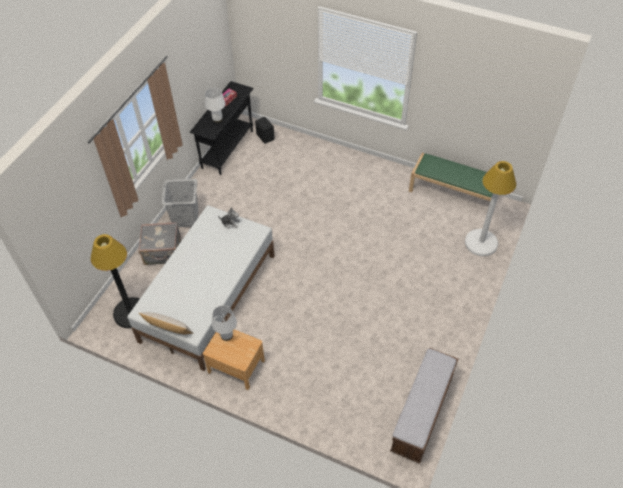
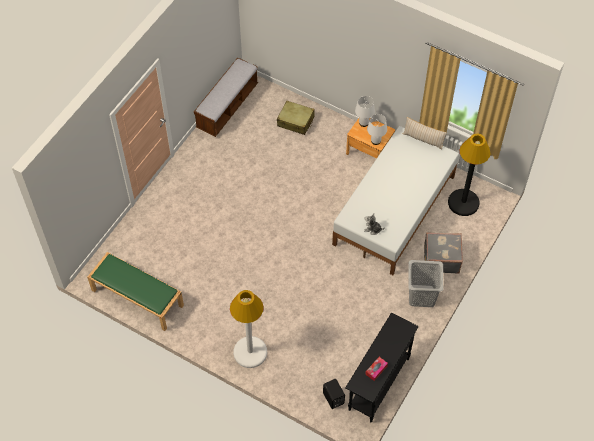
camera: 175 degrees left, 5 degrees up
white table lamp [205,88,226,123] -> white table lamp moved to [355,96,375,127]
white floor lamp [465,161,516,256] -> white floor lamp moved to [230,290,267,368]
none -> beige suitcase [277,101,315,135]

